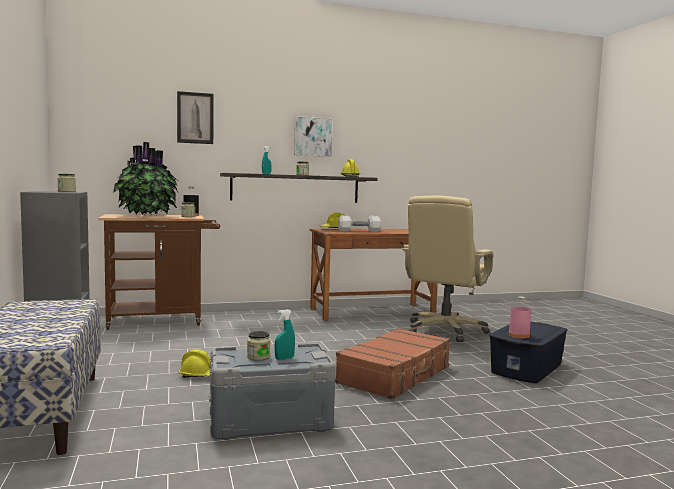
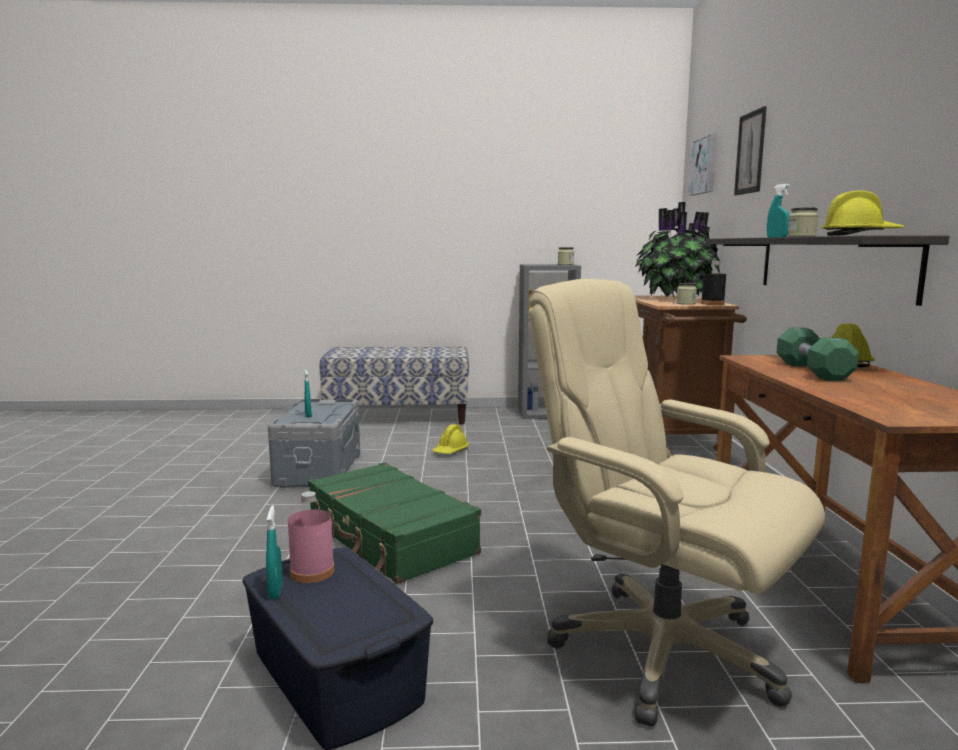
camera: 105 degrees right, 5 degrees up
jar [247,331,270,361] -> none
picture [294,116,333,157] -> picture moved to [688,134,716,196]
brown suitcase [335,328,450,399] -> green suitcase [308,462,481,584]
white dumbbell [338,215,381,232] -> green dumbbell [776,328,859,381]
none -> turquoise spray bottle [266,505,283,599]

